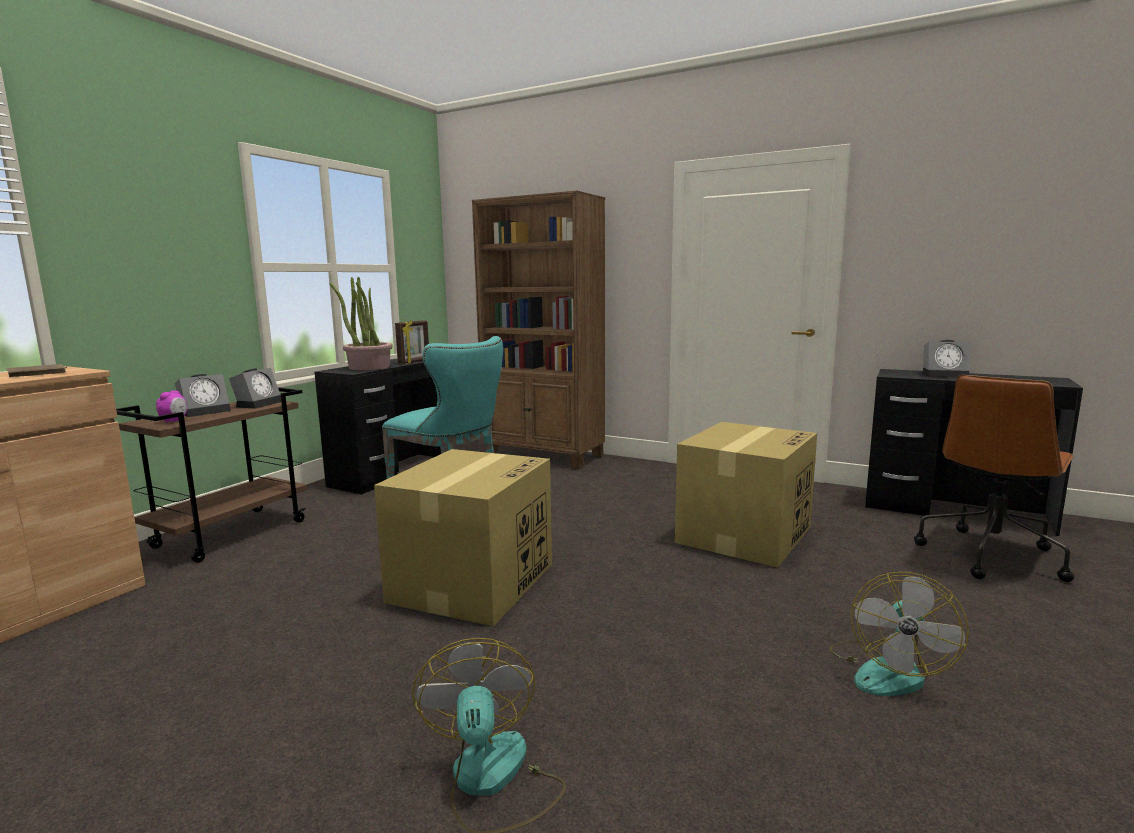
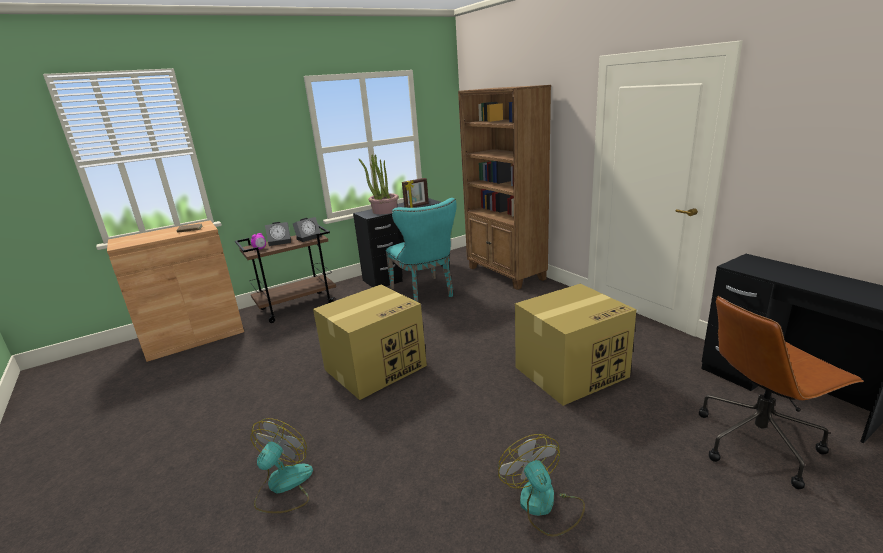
camera: 30 degrees right, 10 degrees up
fan [829,572,969,696] -> fan turned 105 degrees clockwise [498,434,585,537]
alarm clock [922,340,970,378] -> none

